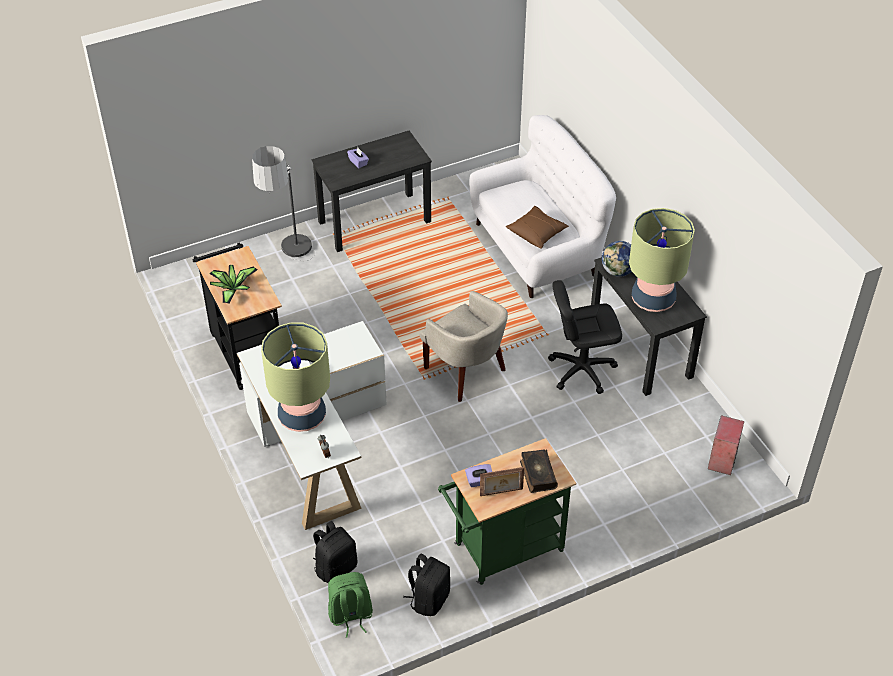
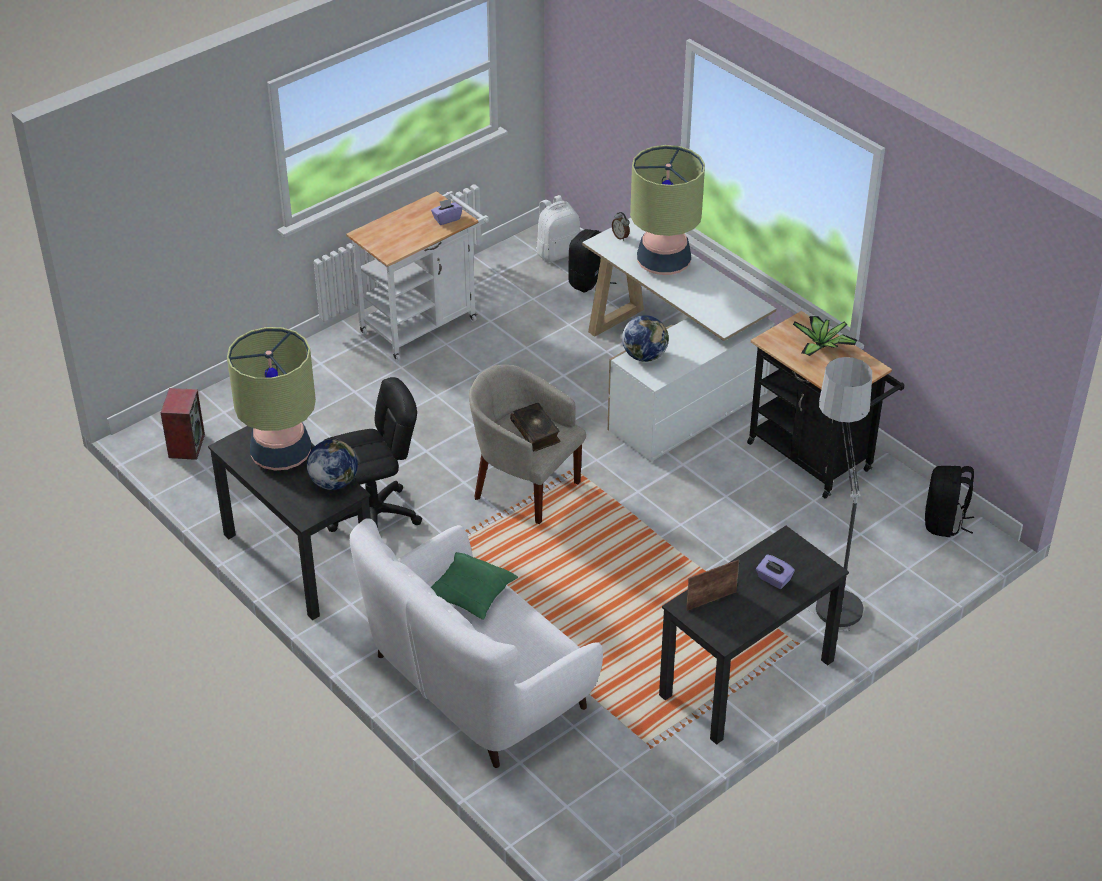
camera: 165 degrees right, 5 degrees down
green backpack [328,572,373,637] -> white backpack [536,195,580,262]
black backpack [403,553,450,616] -> black backpack moved to [925,466,974,537]
green cart [438,438,576,585] -> white cart [346,191,489,361]
picture frame [480,467,524,496] -> picture frame moved to [686,559,739,611]
brown pillow [506,206,569,249] -> green pillow [431,552,518,620]
book [520,449,558,493] -> book moved to [510,403,560,451]
none -> globe [622,315,669,362]

